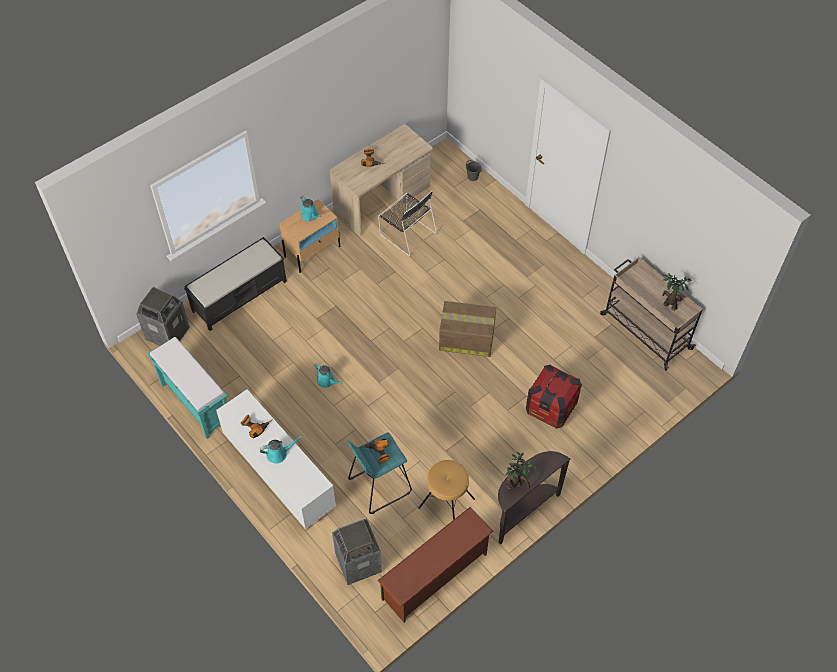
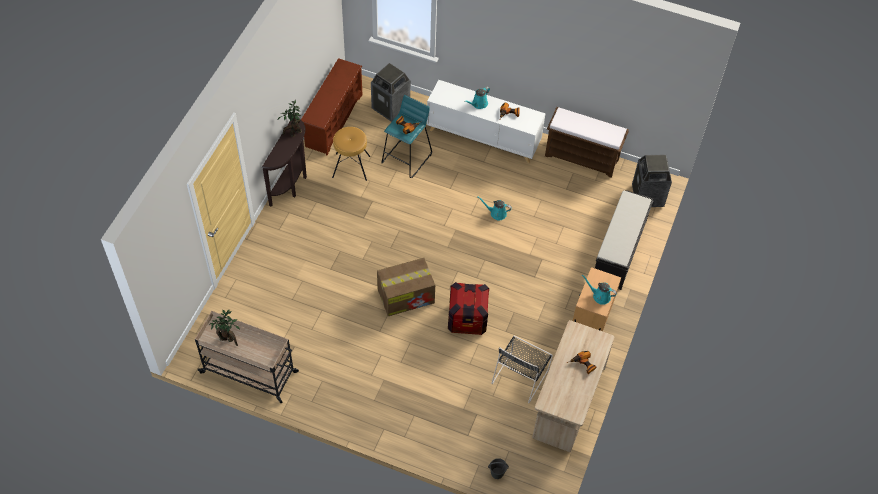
camera: 150 degrees right, 0 degrees up
turquoise bench [147,337,228,439] -> brown bench [545,107,629,178]
black chair [378,190,437,256] -> black chair turned 75 degrees counterclockwise [491,336,553,403]
crate [526,365,582,429] -> crate moved to [448,282,489,335]

